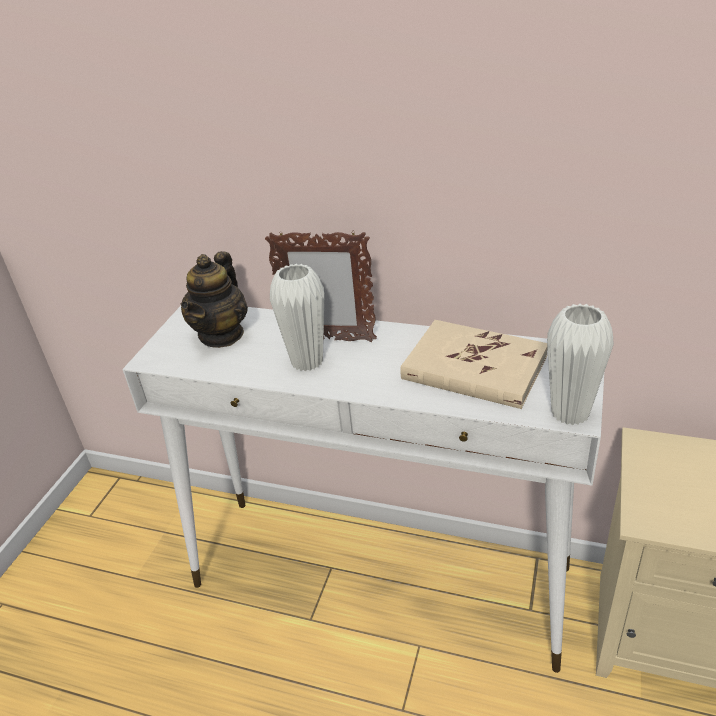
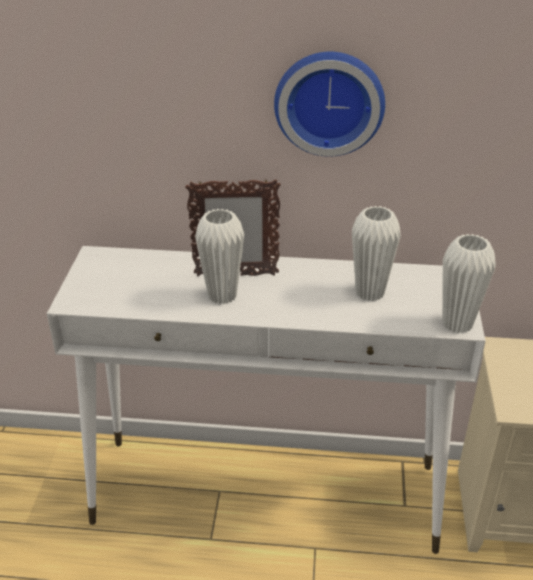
camera: 15 degrees left, 0 degrees up
teapot [181,251,248,348] -> none
beige book [400,320,548,409] -> white vase [352,206,401,301]
none -> wall clock [274,52,385,157]

